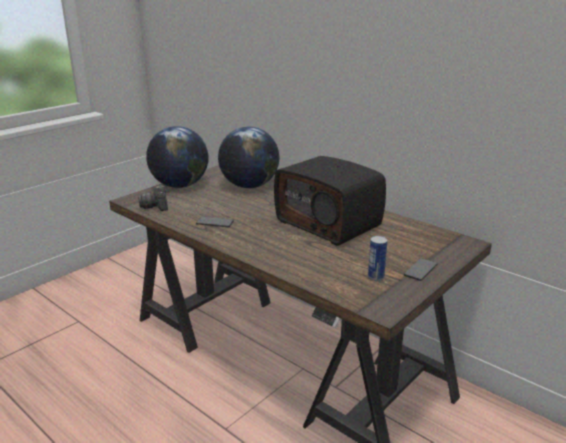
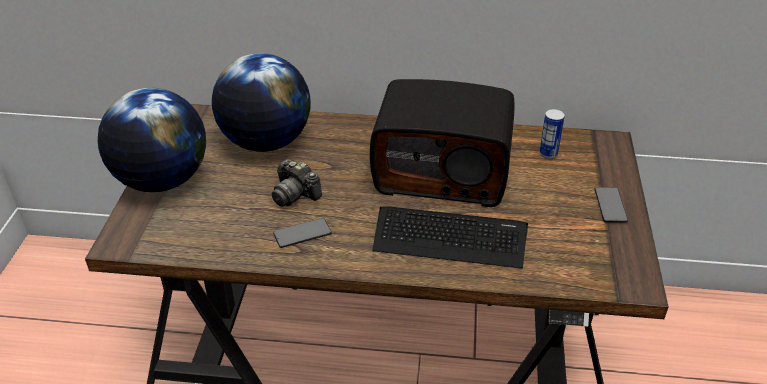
camera: 35 degrees left, 15 degrees up
camera [138,185,168,211] -> camera moved to [271,159,322,207]
can [368,236,388,281] -> can moved to [539,109,565,159]
none -> keyboard [372,207,528,269]

